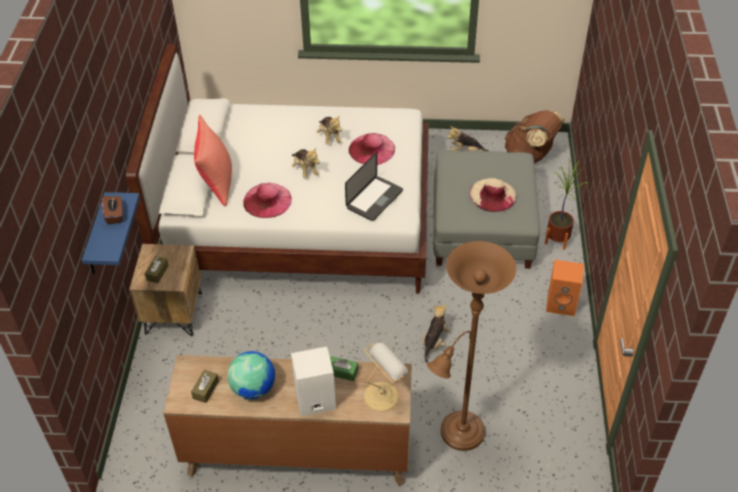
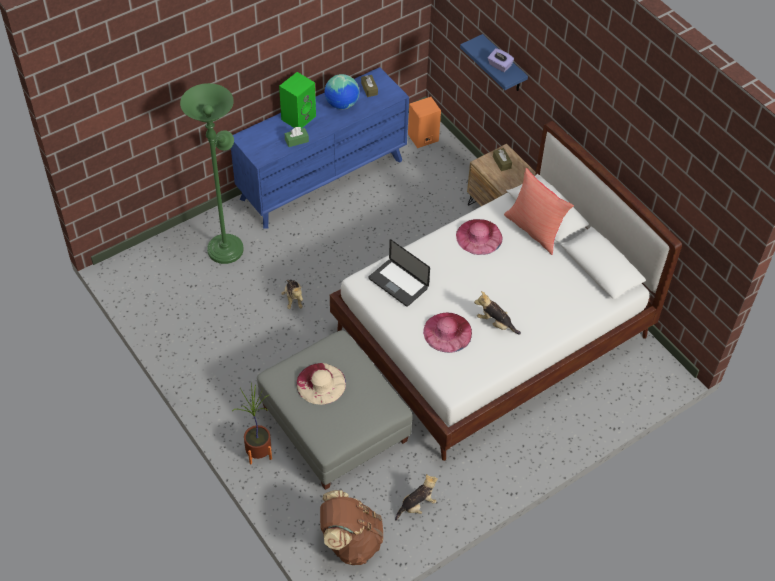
camera: 140 degrees right, 5 degrees up
brown tissue box [102,196,123,224] -> purple tissue box [488,48,514,72]
brown dresser [163,355,412,487] -> blue dresser [231,67,409,229]
white speaker [291,347,336,416] -> green speaker [279,72,316,129]
plush toy [292,148,320,178] -> none
laptop [345,152,403,221] -> laptop turned 45 degrees counterclockwise [369,239,430,307]
table lamp [364,343,408,411] -> none
brown floor lamp [427,241,516,451] -> green floor lamp [180,83,244,264]
orange speaker [546,260,584,316] -> orange speaker moved to [408,97,441,148]

